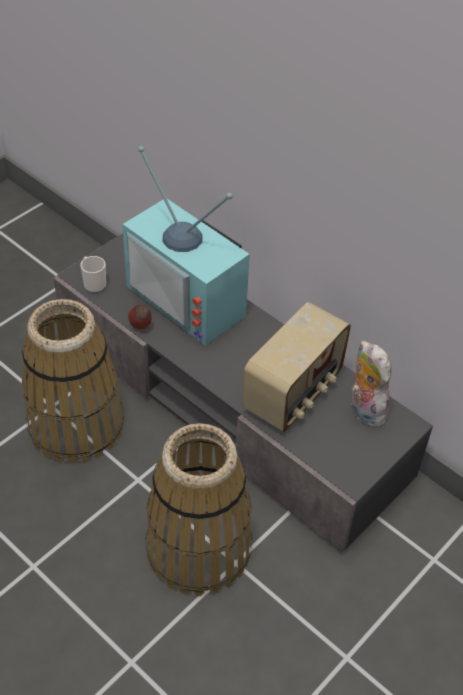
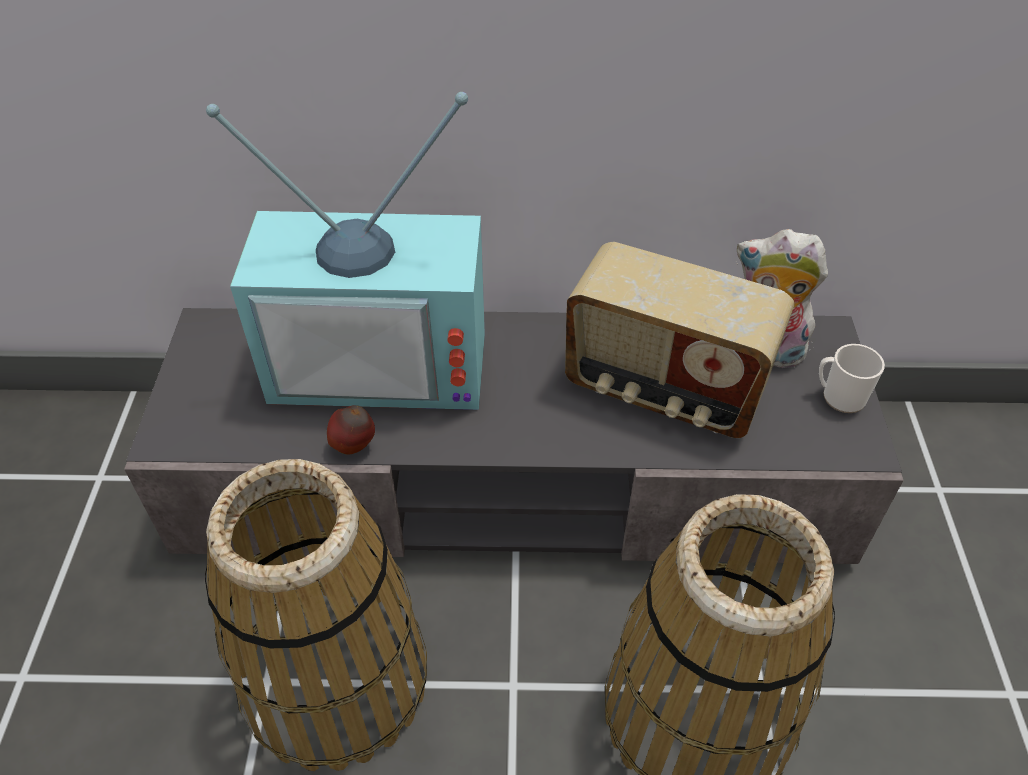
camera: 40 degrees left, 0 degrees up
mug [80,256,106,293] -> mug moved to [819,344,885,413]
radio [243,302,351,432] -> radio turned 120 degrees clockwise [565,242,794,438]

